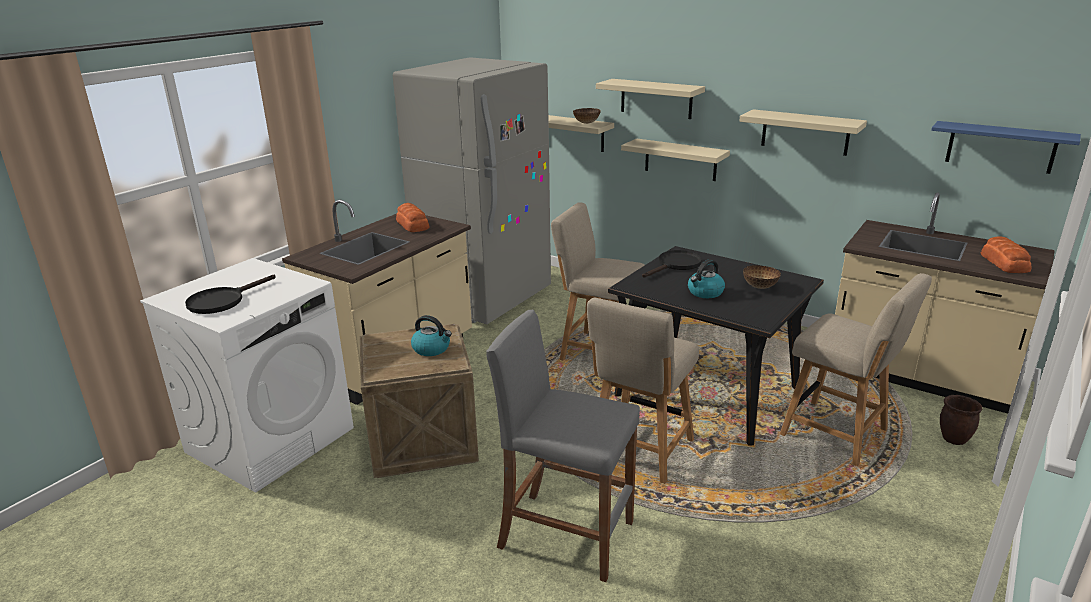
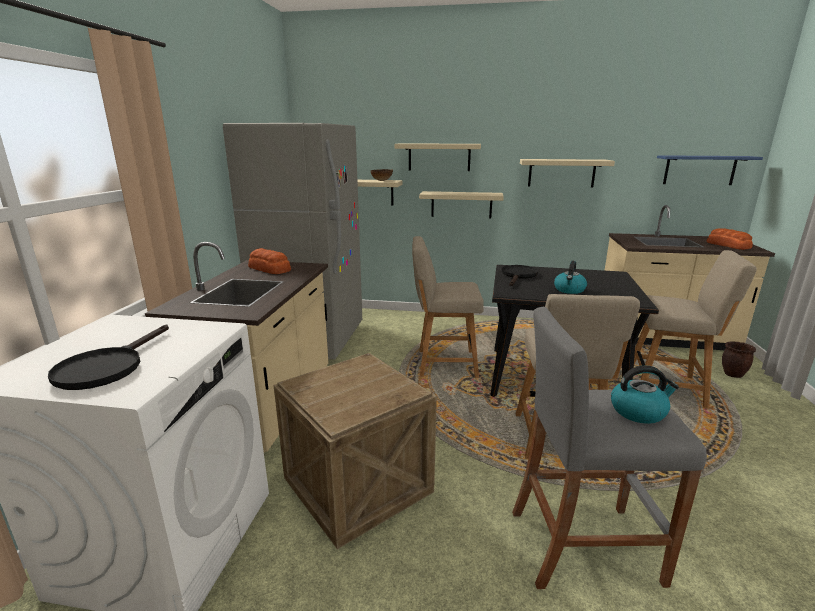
camera: 25 degrees left, 5 degrees down
kettle [411,315,452,356] -> kettle moved to [611,366,679,424]
bowl [743,265,781,289] -> none

